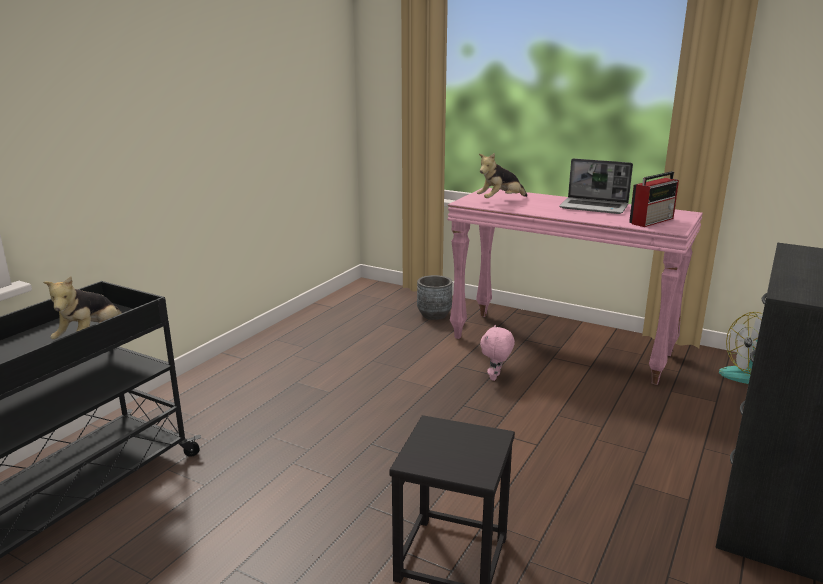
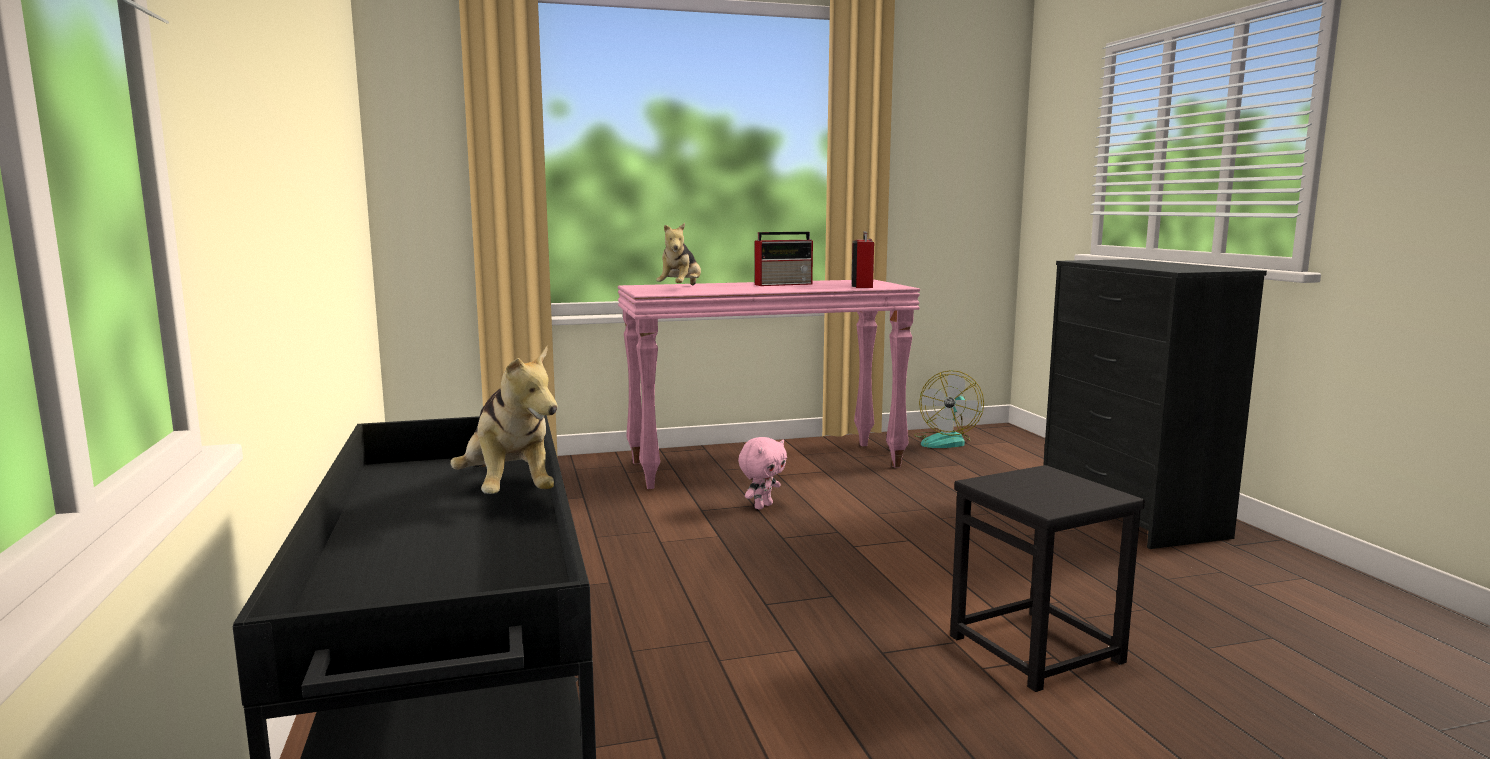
camera: 45 degrees left, 10 degrees down
grey planter [417,275,452,320] -> none
pink plush toy [480,325,515,381] -> pink plush toy turned 120 degrees counterclockwise [738,437,787,510]
laptop [559,158,633,214] -> radio [754,232,813,286]

